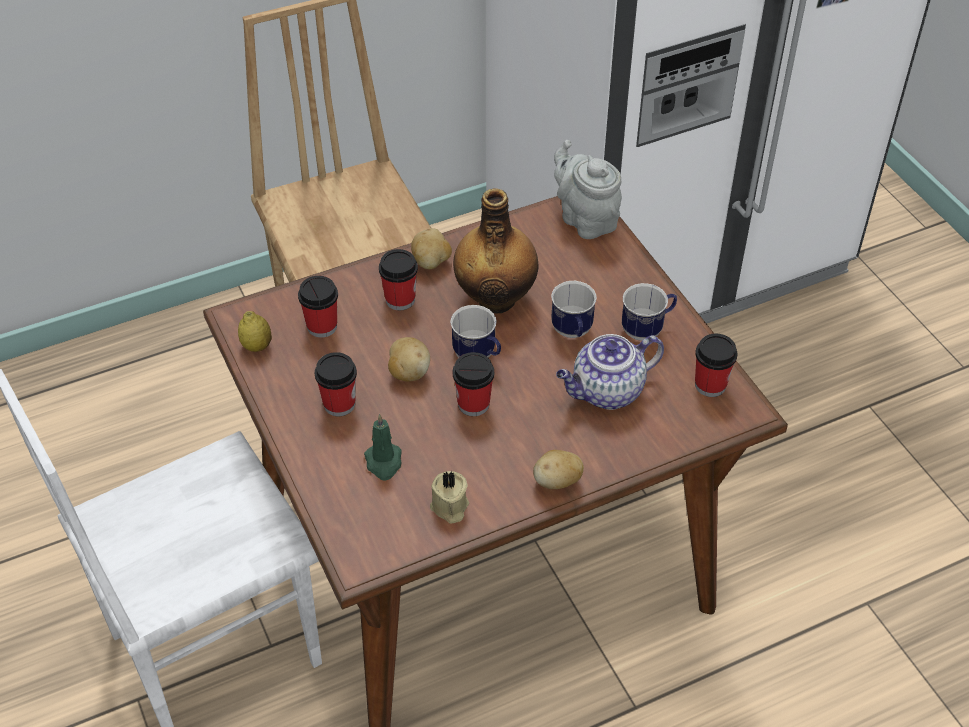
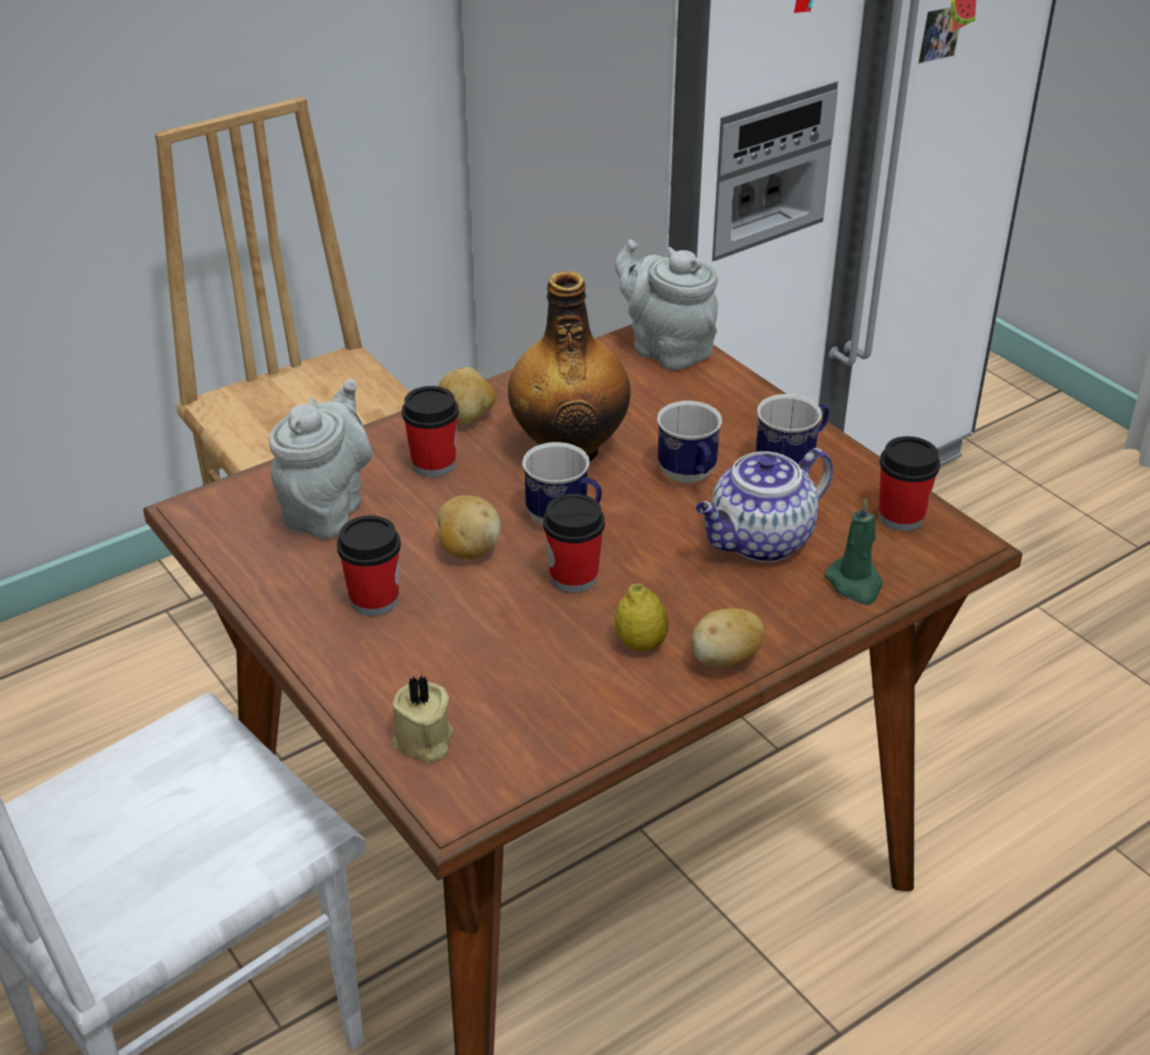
camera: 10 degrees left, 10 degrees down
lemon [238,311,272,352] -> lemon moved to [615,584,668,651]
cup [298,276,338,338] -> grey teapot [269,379,372,538]
green candle [364,414,402,481] -> green candle moved to [824,498,883,604]
beige candle [430,471,469,523] -> beige candle moved to [392,675,453,763]

